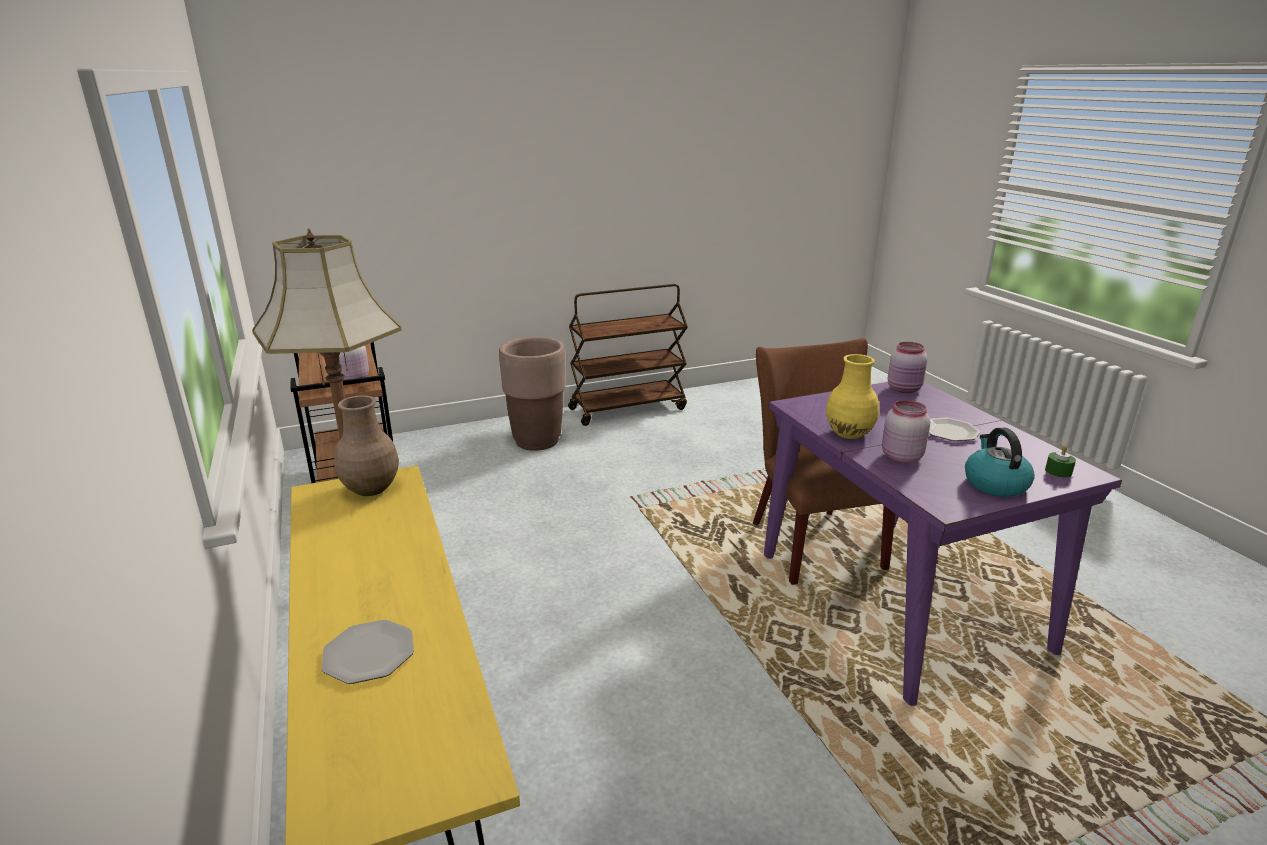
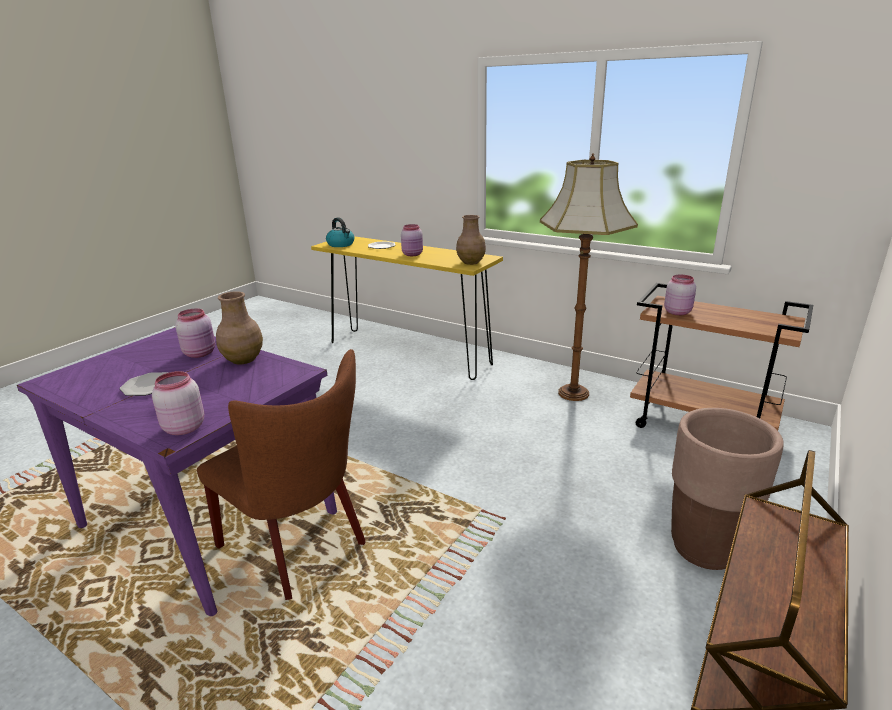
camera: 145 degrees right, 0 degrees up
yellow vase [826,354,879,439] -> brown vase [216,291,263,365]
kettle [965,428,1035,497] -> kettle moved to [326,217,354,247]
green candle [1045,446,1076,478] -> none
none -> pink jar [401,224,423,256]

